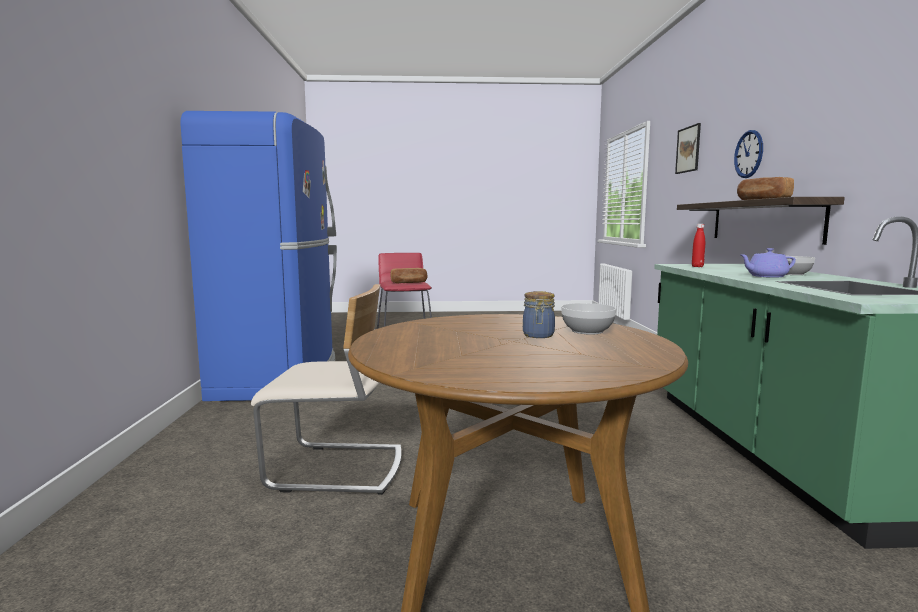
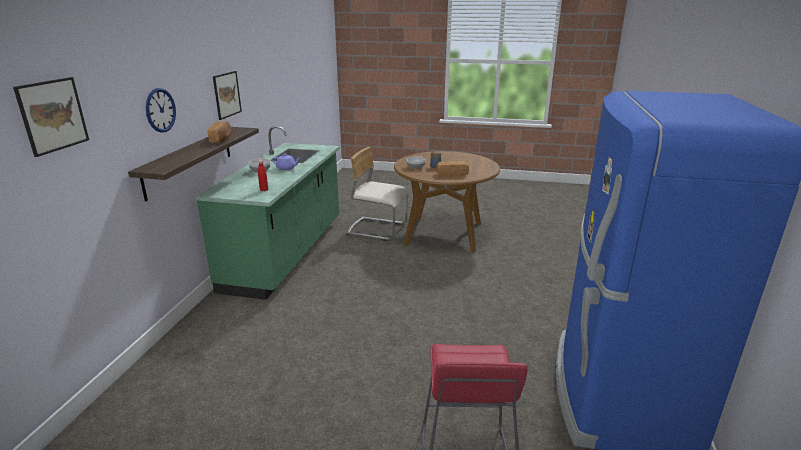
camera: 165 degrees left, 15 degrees up
beige chair [251,284,401,495] -> beige chair moved to [346,147,409,241]
bread [390,268,427,283] -> bread moved to [436,161,469,176]
none -> picture [213,71,242,120]

